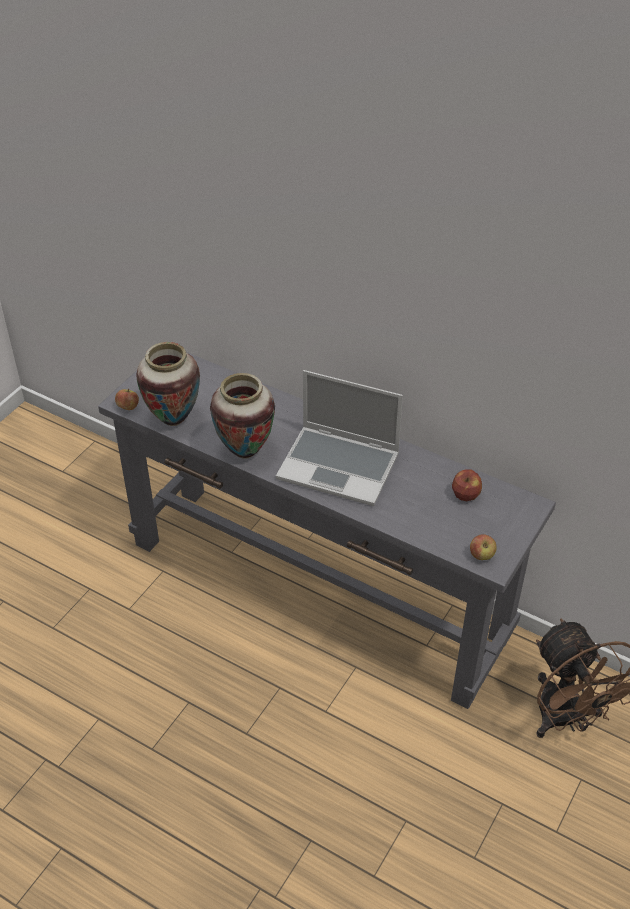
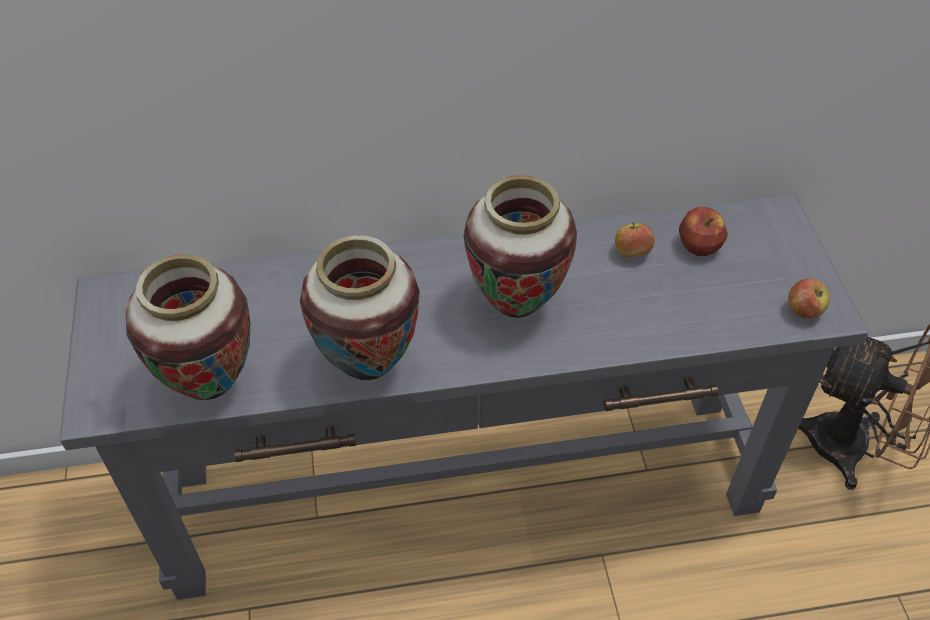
camera: 40 degrees left, 5 degrees up
apple [115,389,139,410] -> apple moved to [615,222,654,257]
laptop [276,370,403,506] -> vase [464,175,577,318]

